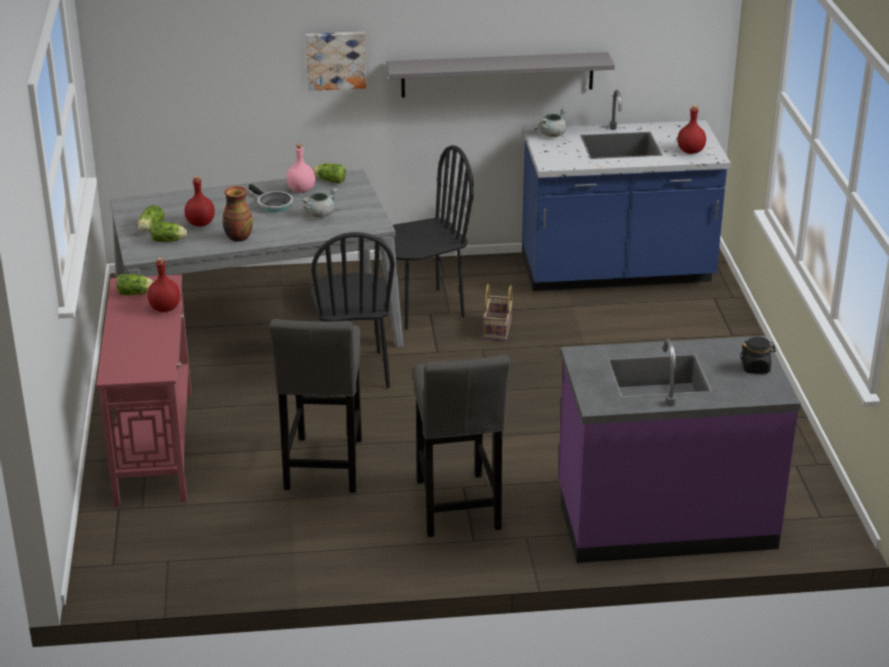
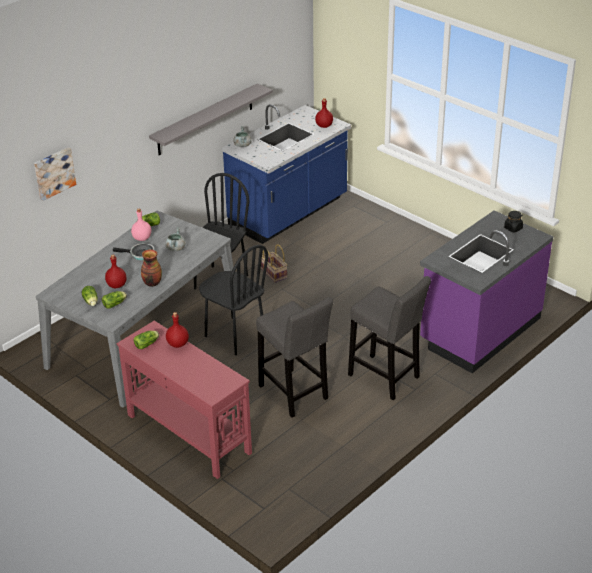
camera: 40 degrees left, 5 degrees up
picture [306,32,366,91] -> picture moved to [34,147,76,201]

